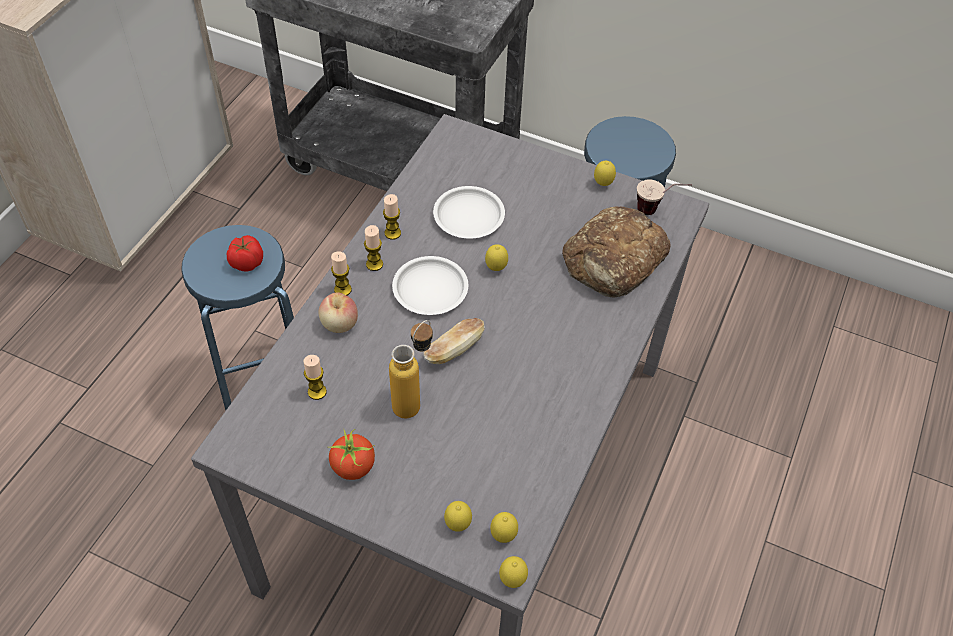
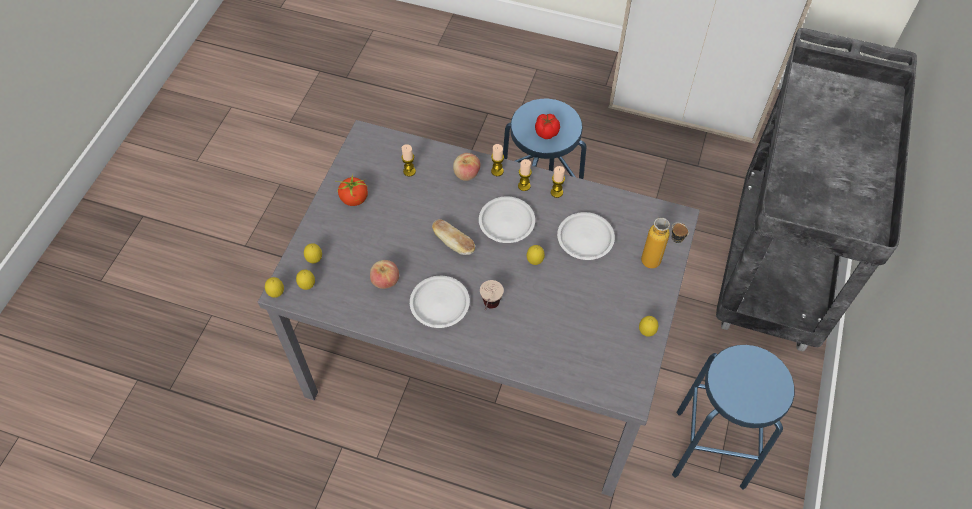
camera: 85 degrees right, 5 degrees up
bottle [389,320,433,419] -> bottle moved to [641,218,689,268]
bread [562,207,671,298] -> none
cup [637,179,692,215] -> cup moved to [480,280,504,310]
none -> apple [370,260,399,289]
none -> white plate [410,276,470,328]

